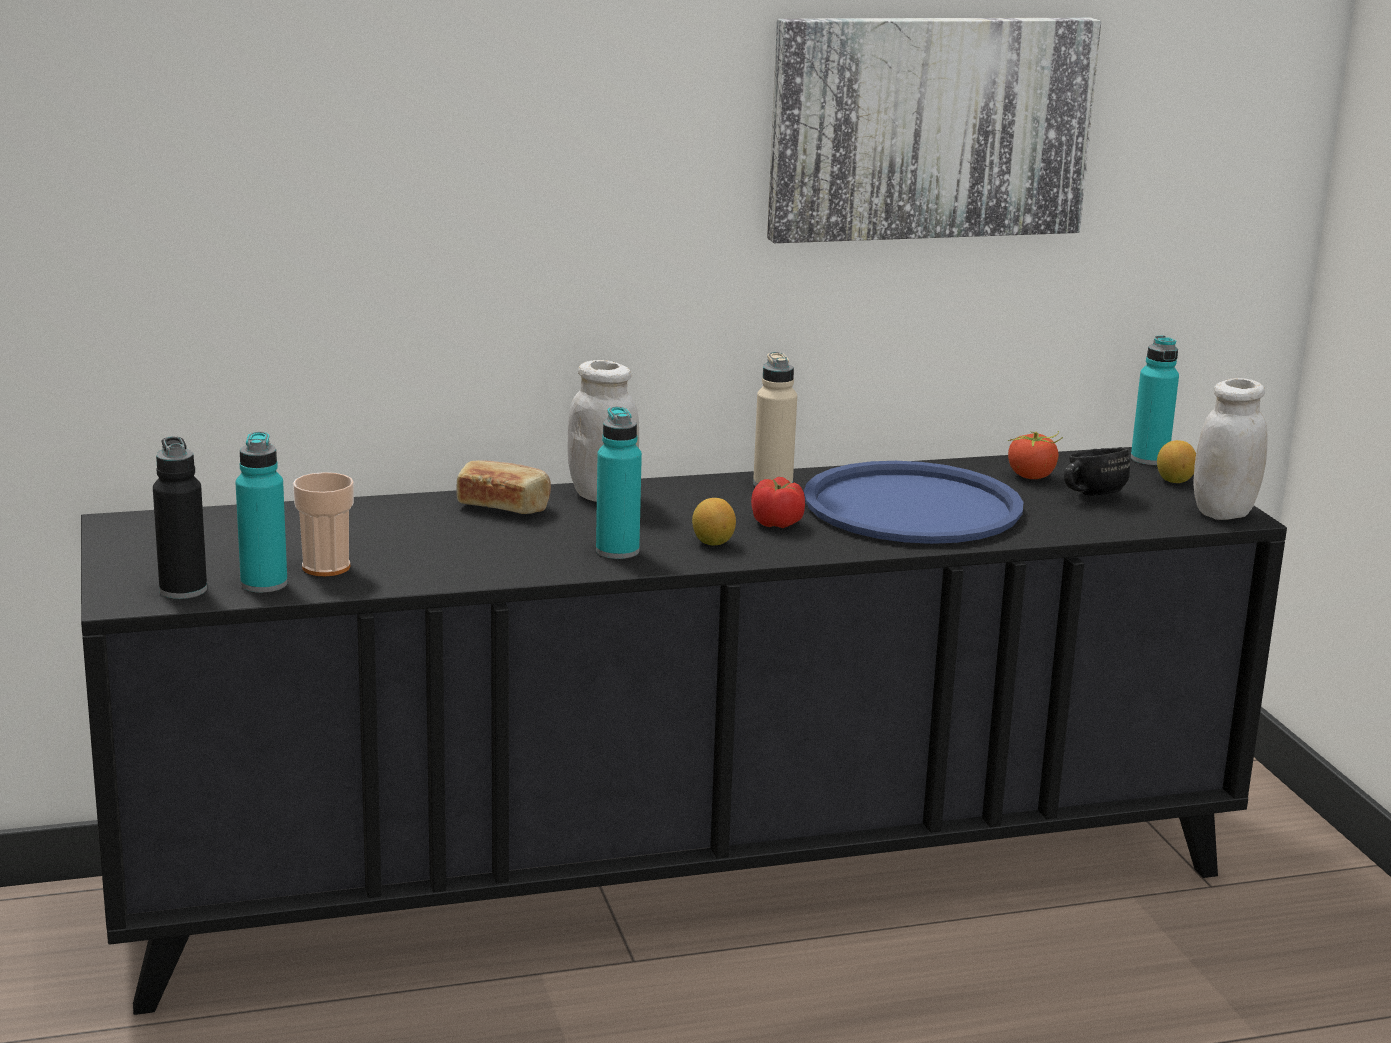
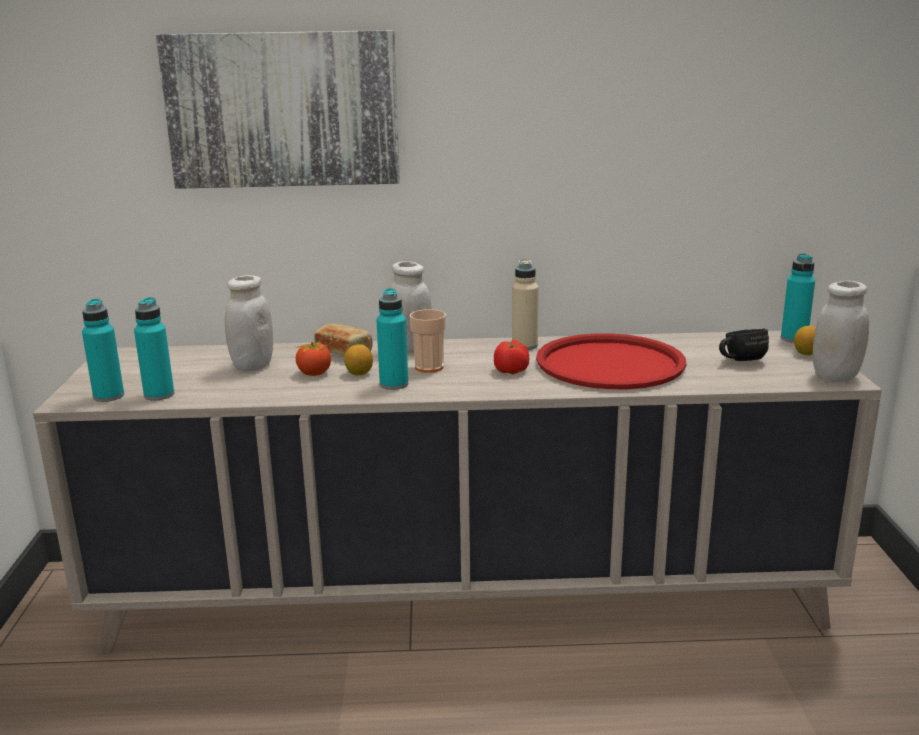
camera: 15 degrees right, 0 degrees up
black cabinet [81,447,1287,1015] -> beige cabinet [33,331,882,653]
black bottle [153,436,207,599] -> turquoise bottle [82,299,124,402]
cup [293,472,354,576] -> cup moved to [410,309,446,373]
lemon [692,498,736,546] -> lemon moved to [344,345,373,375]
picture [767,18,1101,243] -> picture moved to [156,30,400,189]
blue tray [804,461,1023,544] -> red tray [536,333,687,389]
tomato [1007,431,1063,479] -> tomato moved to [294,341,332,376]
none -> white jar [225,275,273,371]

